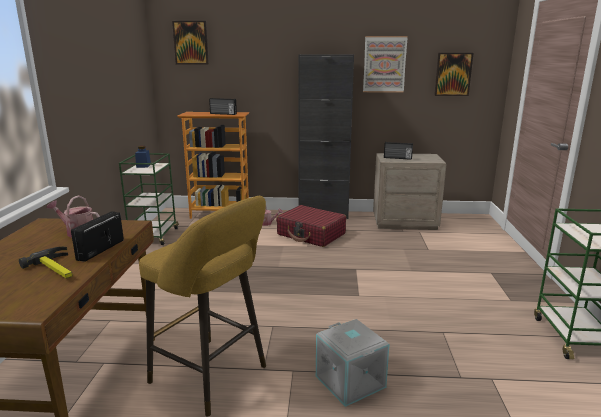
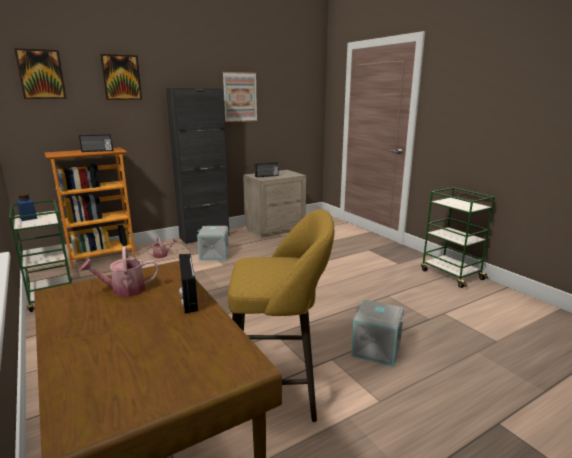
camera: 35 degrees left, 0 degrees up
hammer [19,246,73,279] -> none
red suitcase [276,205,346,247] -> grey storage box [197,226,229,261]
picture [434,53,473,96] -> picture moved to [100,54,142,100]

